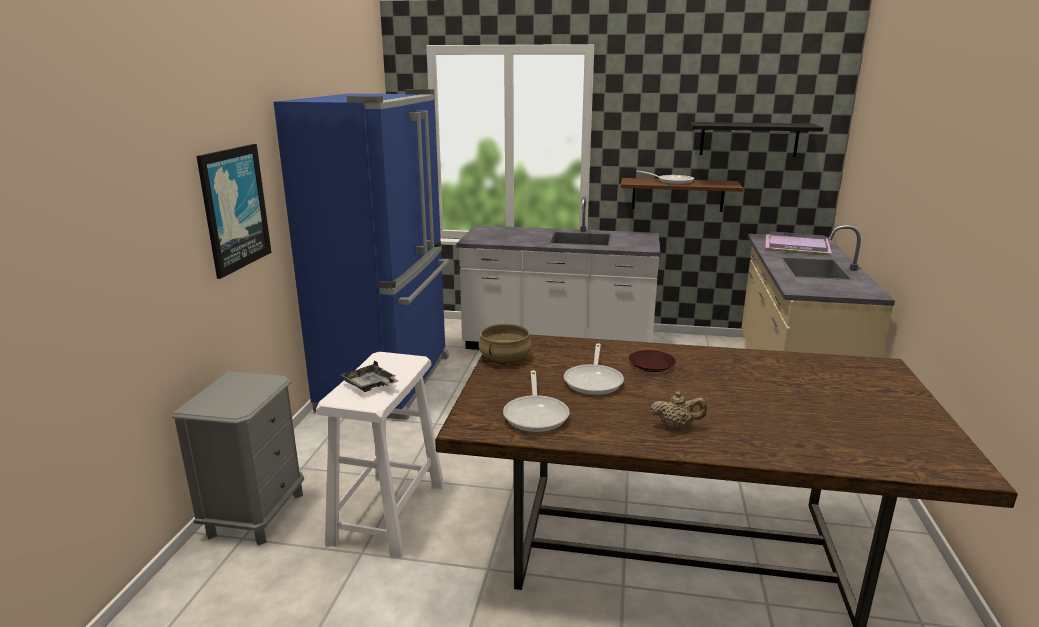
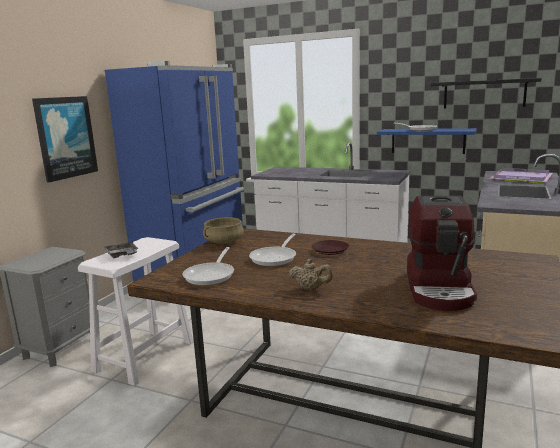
camera: 15 degrees right, 5 degrees down
brown shelf [621,178,743,212] -> blue shelf [377,128,477,154]
none -> coffee machine [407,196,477,311]

